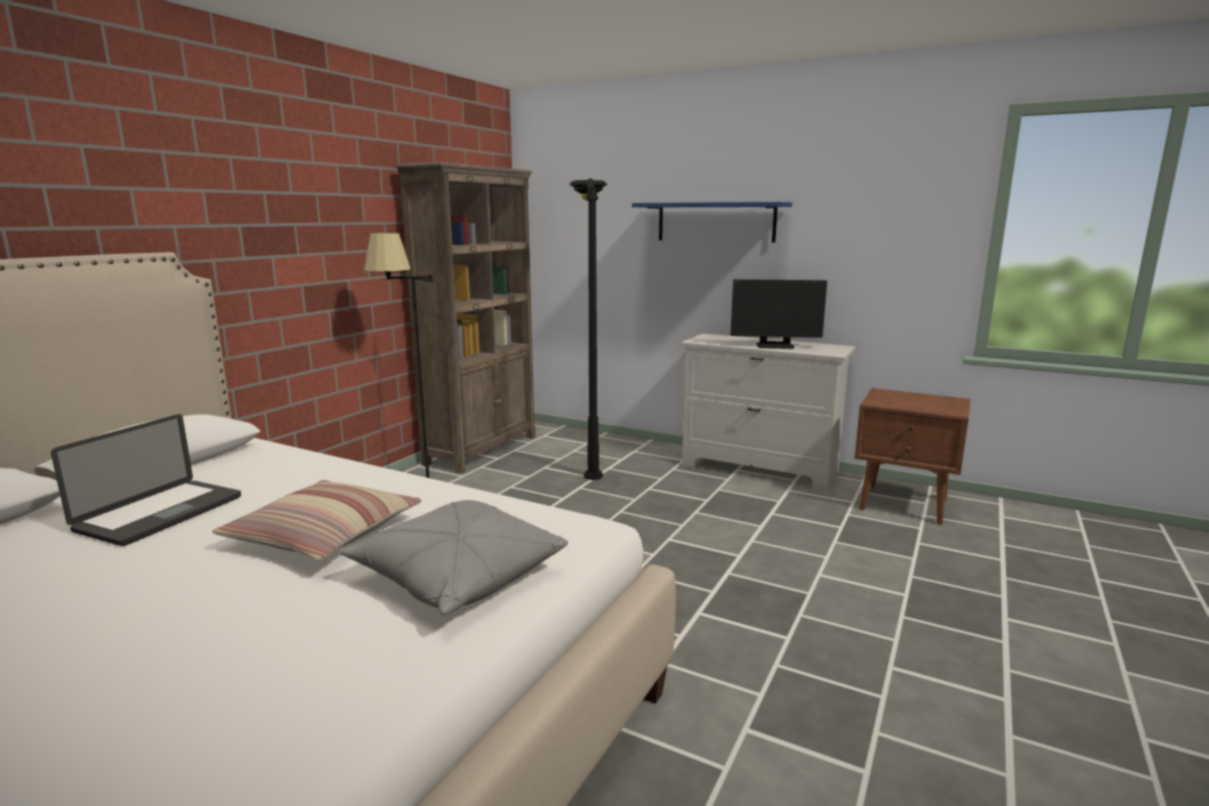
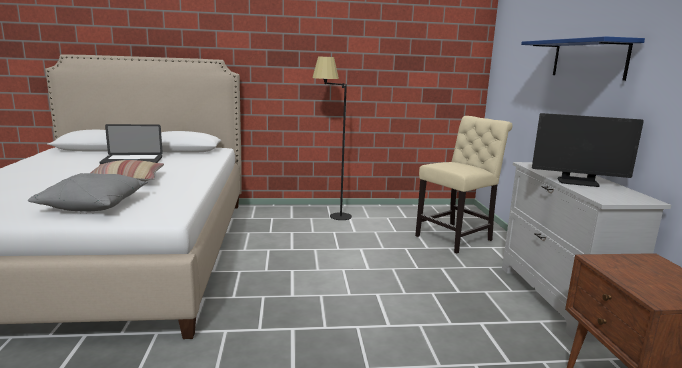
camera: 55 degrees right, 0 degrees up
brown bookcase [396,162,535,474] -> none
black floor lamp [569,178,607,480] -> beige chair [415,116,512,254]
monitor [730,279,827,349] -> monitor turned 45 degrees counterclockwise [532,113,644,187]

